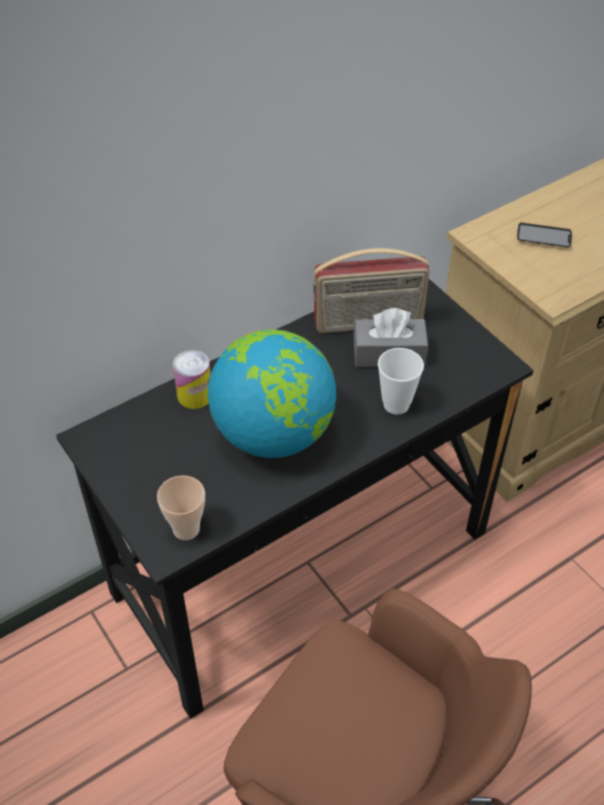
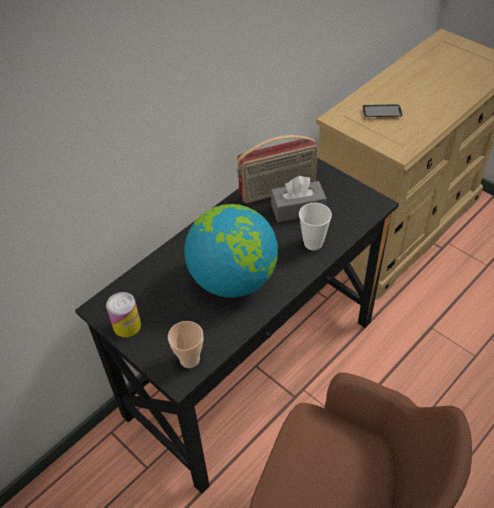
camera: 10 degrees left, 0 degrees up
can [173,350,211,409] -> can moved to [106,292,141,338]

